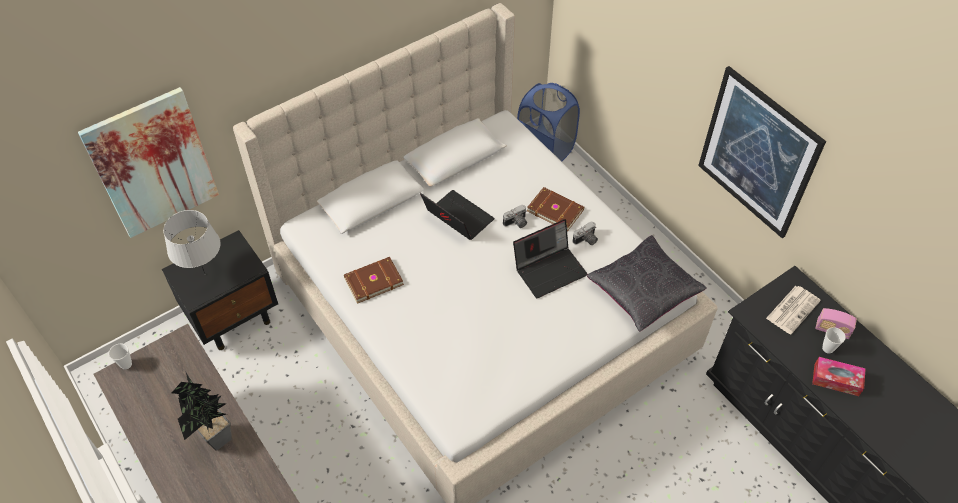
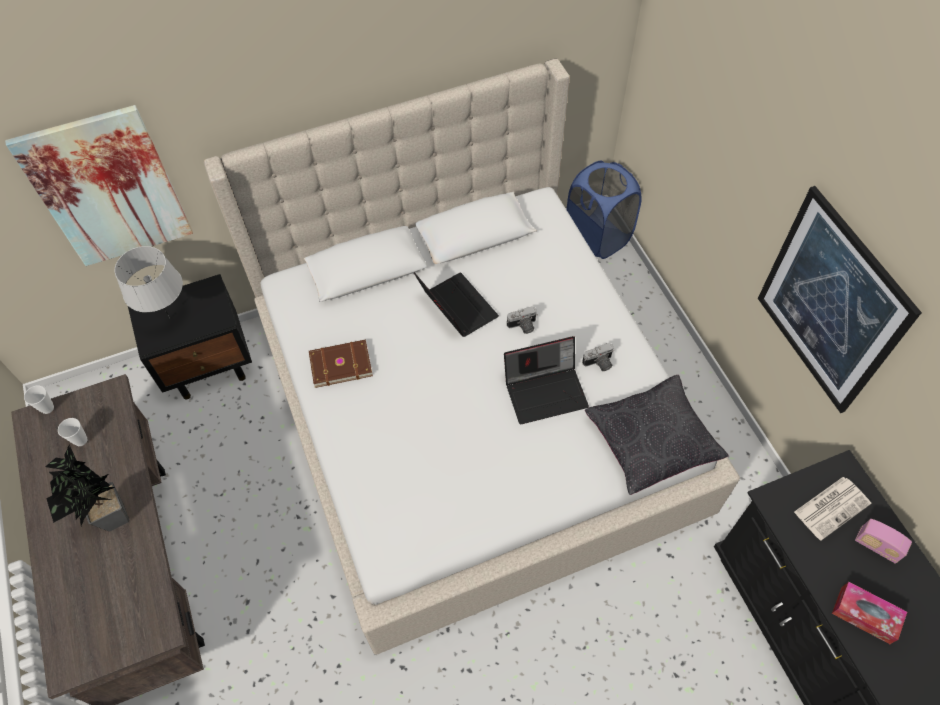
camera: 15 degrees right, 5 degrees up
brown book [527,187,584,232] -> none
cup [822,327,846,354] -> cup moved to [58,418,88,446]

